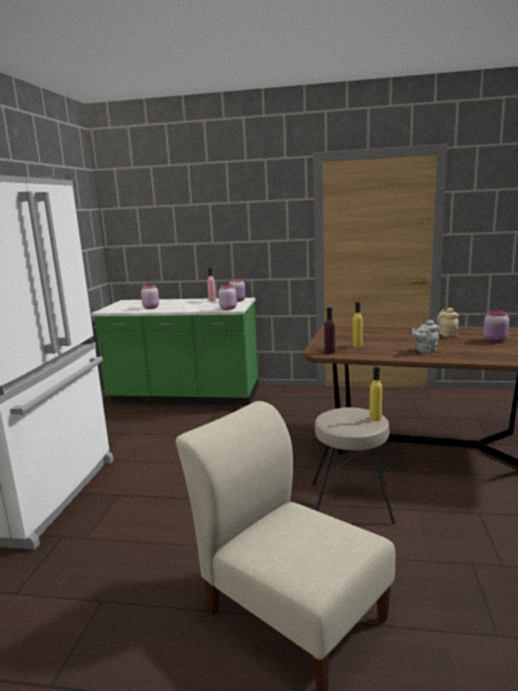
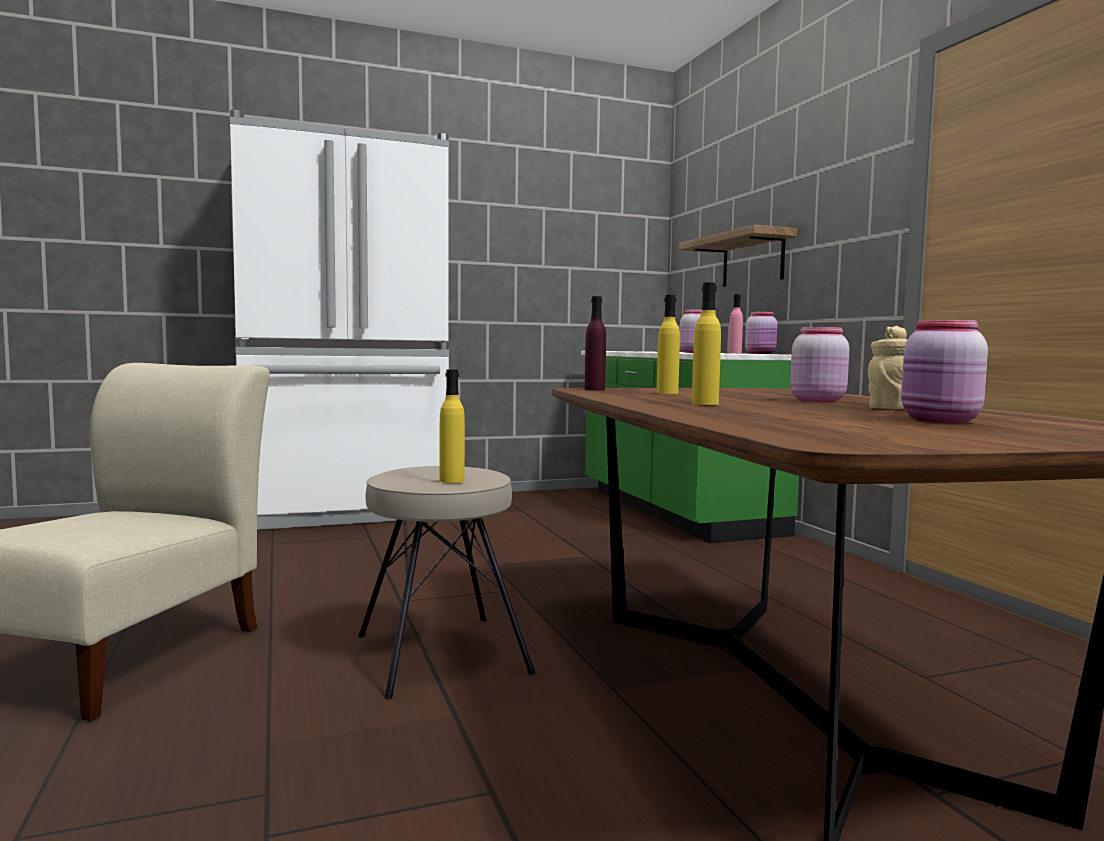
camera: 60 degrees right, 10 degrees down
pink jar [141,285,159,309] -> pink jar moved to [790,327,849,402]
grey teapot [412,320,439,353] -> yellow bottle [692,282,721,405]
none -> shelf [679,225,797,287]

